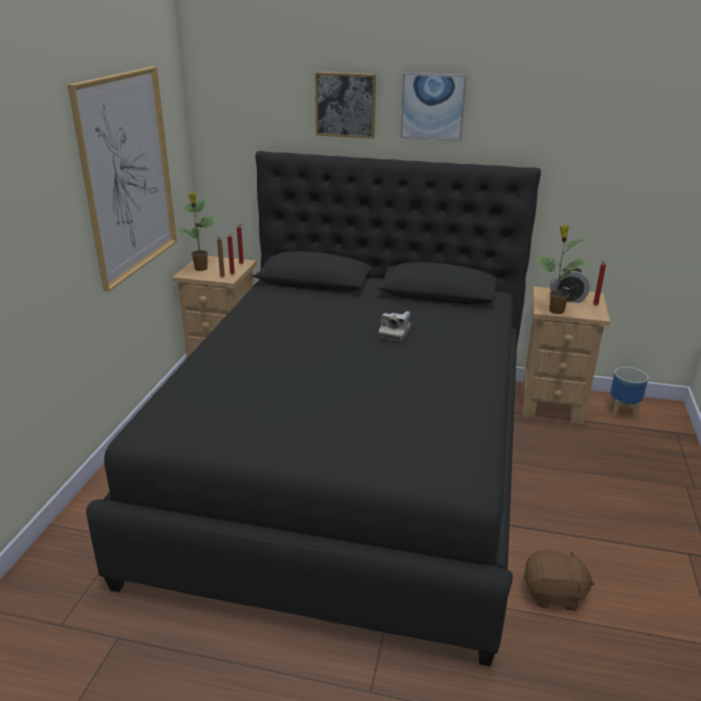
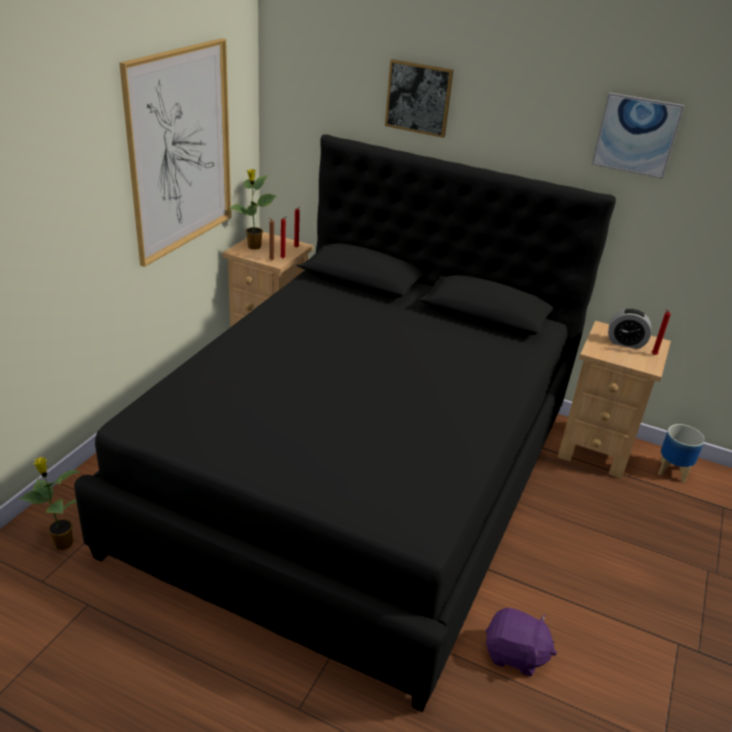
camera: 10 degrees right, 5 degrees up
camera [379,311,411,341] -> none
picture [400,73,467,141] -> picture moved to [592,92,684,179]
brown plush toy [523,549,595,611] -> purple plush toy [486,608,557,676]
potted plant [535,225,590,314] -> potted plant moved to [19,457,80,550]

